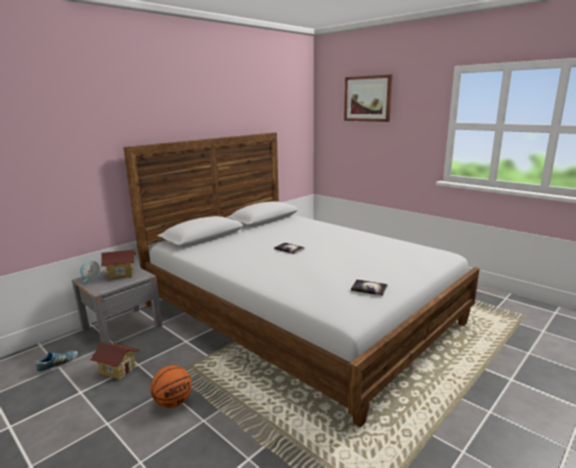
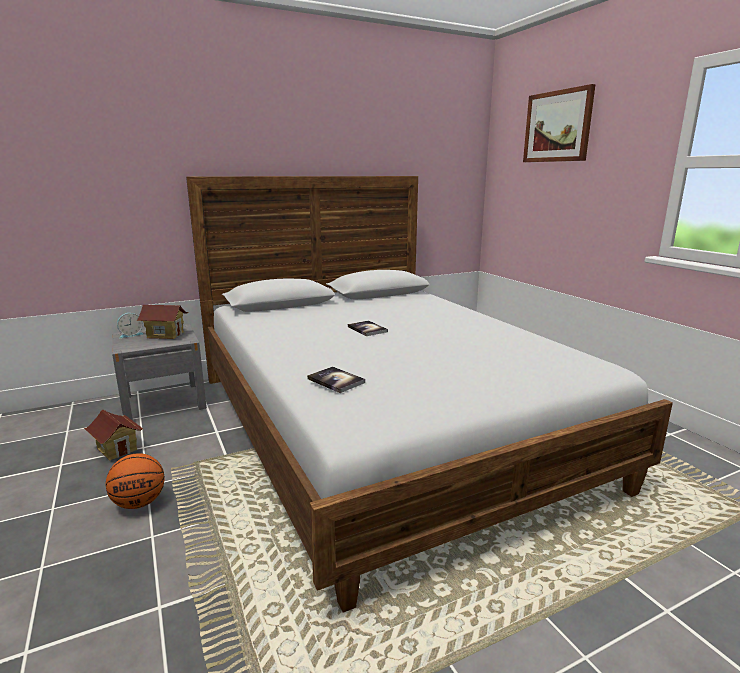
camera: 20 degrees right, 0 degrees up
shoe [36,351,78,374] -> none
book [351,279,388,296] -> book moved to [307,366,365,393]

